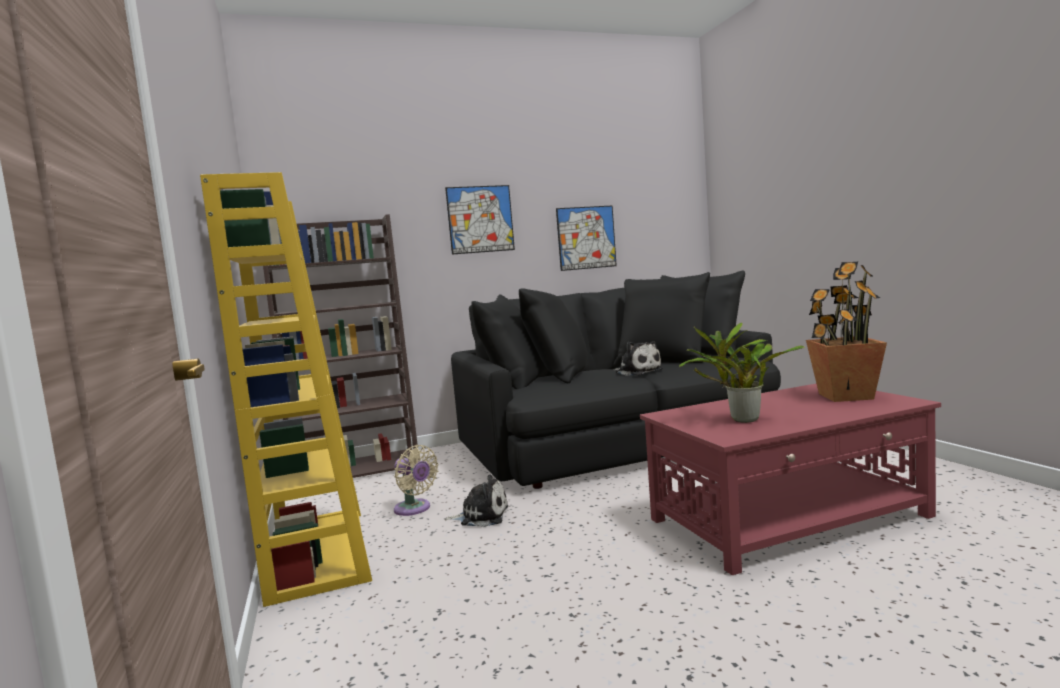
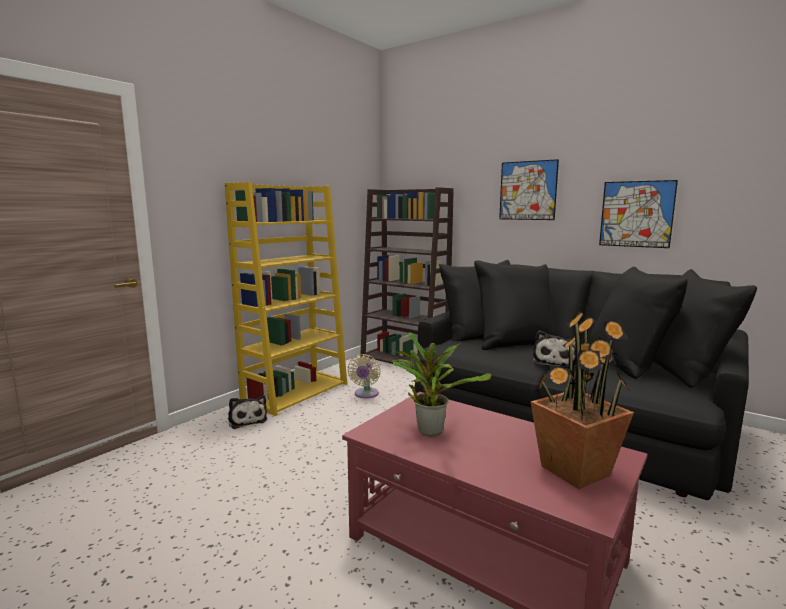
camera: 55 degrees right, 5 degrees up
plush toy [444,475,508,527] -> plush toy moved to [228,396,267,429]

